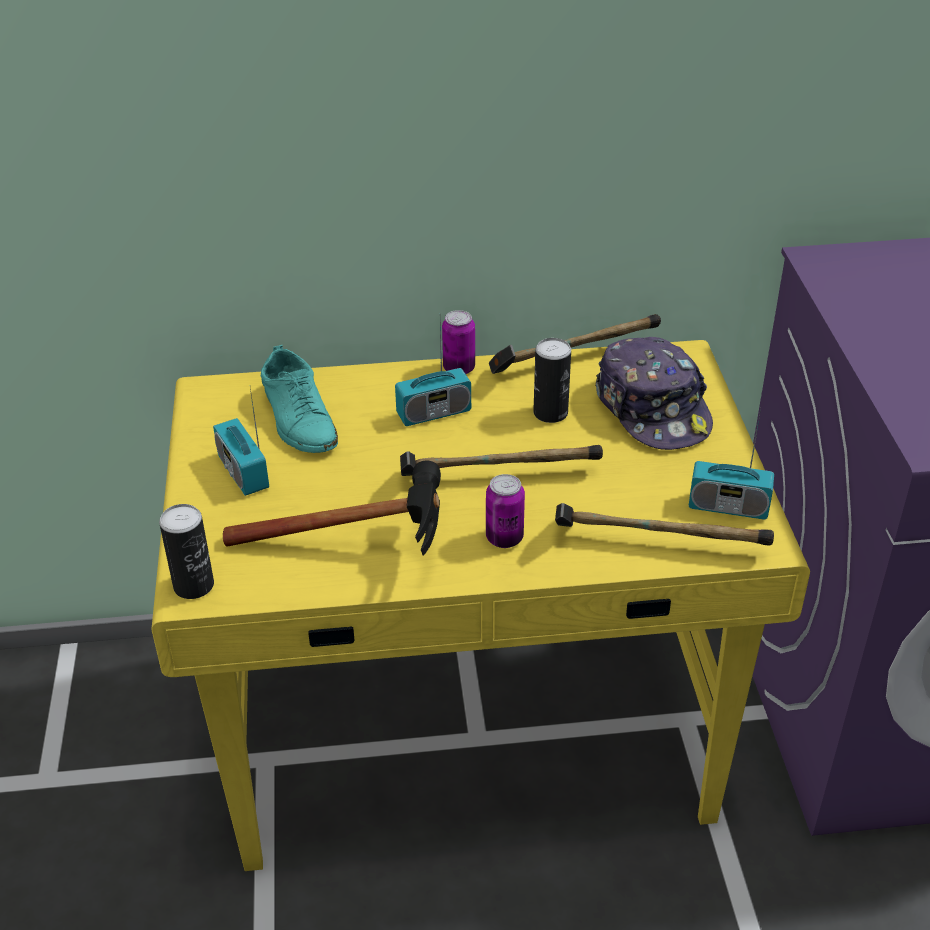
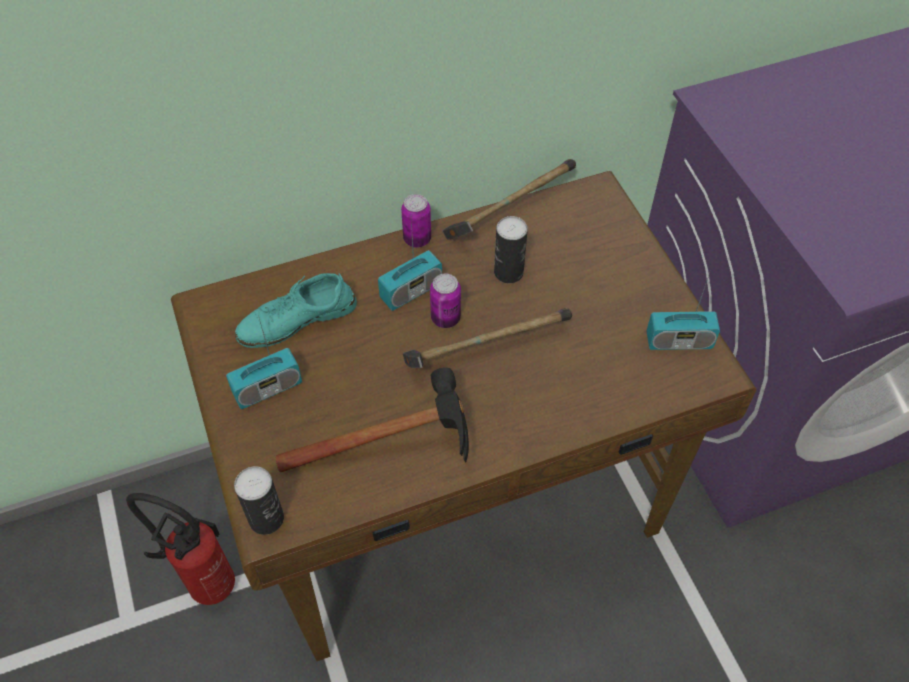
camera: 15 degrees left, 15 degrees up
yellow desk [152,340,810,871] -> brown desk [171,171,757,661]
radio [213,388,269,496] -> radio turned 75 degrees counterclockwise [226,315,302,409]
turquoise shoe [261,345,338,453] -> turquoise shoe turned 105 degrees clockwise [235,273,357,348]
can [486,474,525,548] -> can moved to [430,274,461,328]
hammer [555,503,774,546] -> none
cap [595,337,713,450] -> none
none -> fire extinguisher [126,493,235,605]

